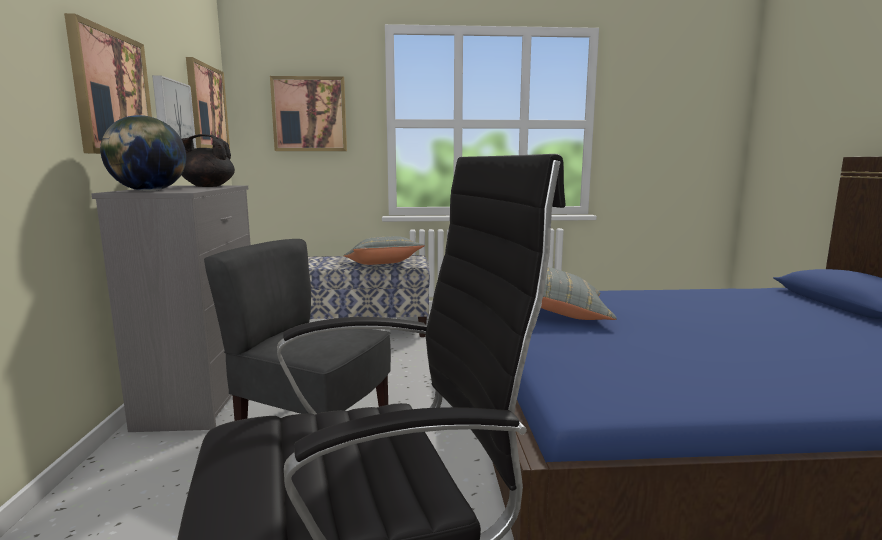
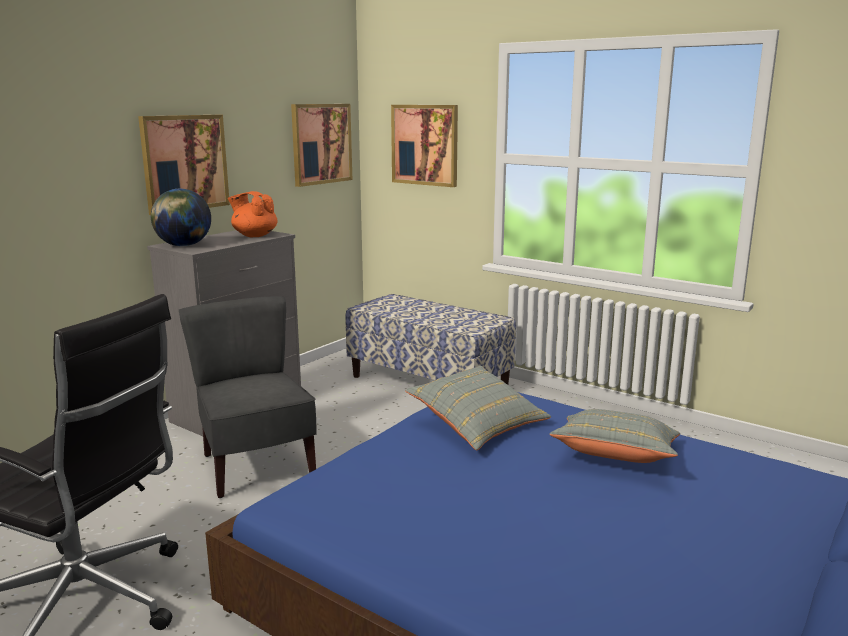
camera: 40 degrees right, 5 degrees up
picture [152,75,196,148] -> none
black teapot [181,134,235,187] -> orange teapot [228,191,278,237]
grey pillow [343,236,425,265] -> grey pillow moved to [549,409,680,463]

